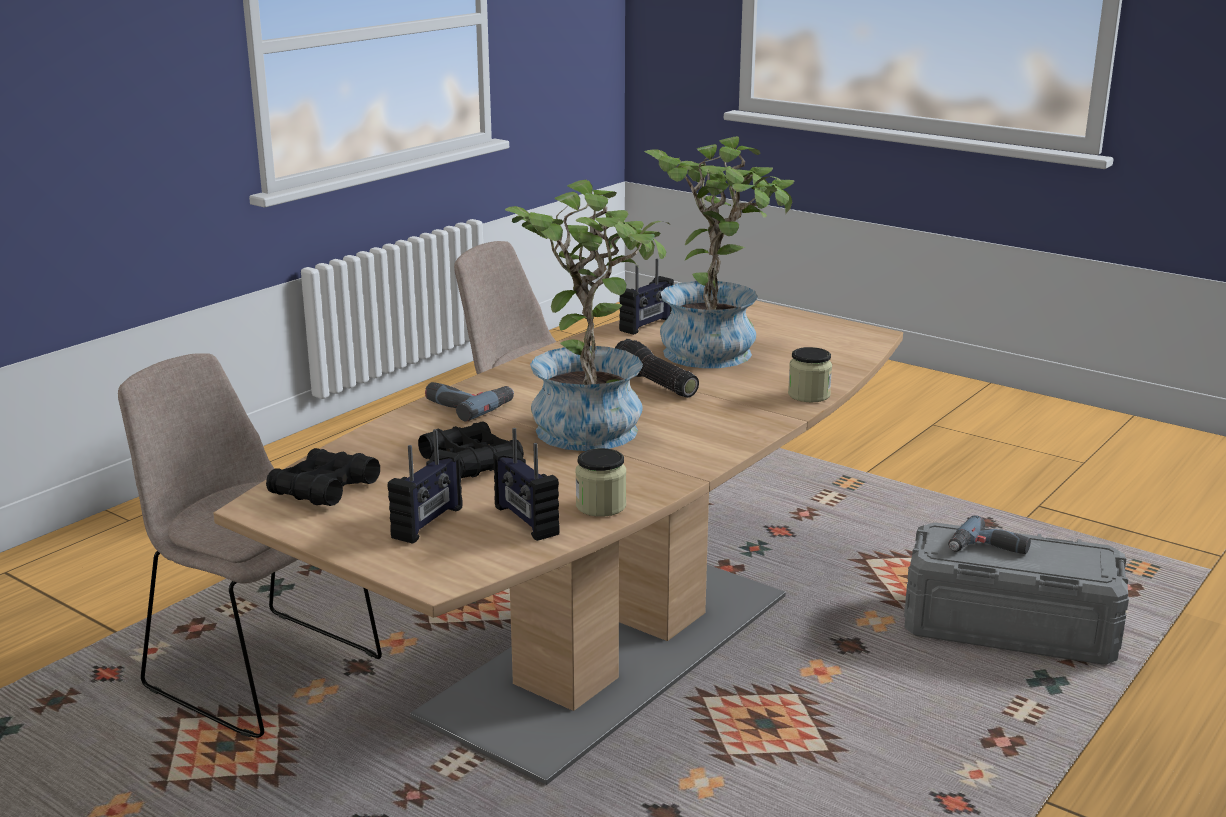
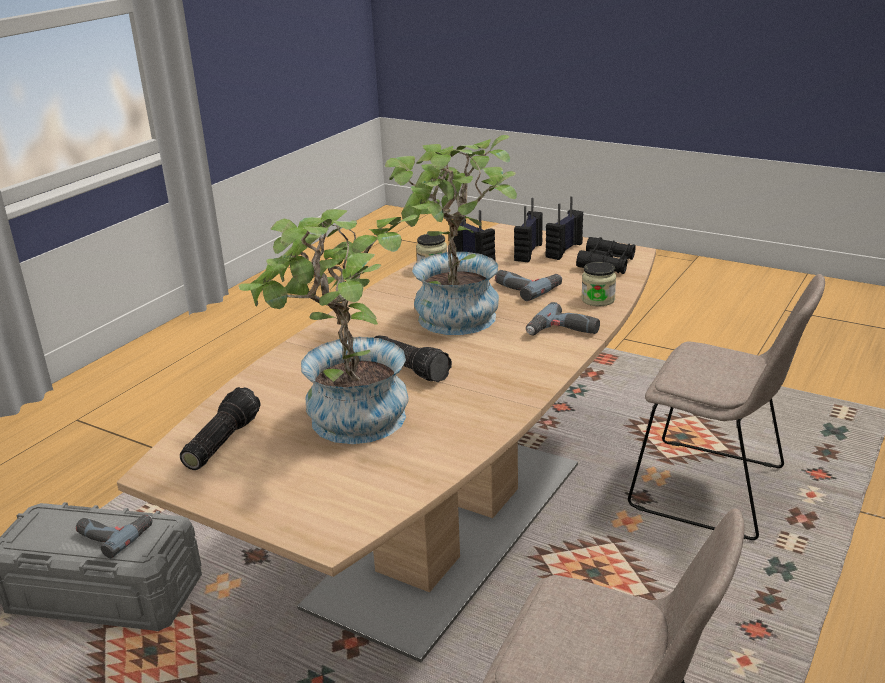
camera: 175 degrees right, 5 degrees up
black binoculars [418,422,524,478] -> power drill [495,270,562,301]
radio [619,259,674,335] -> radio moved to [545,196,583,260]
jar [788,347,832,402] -> jar moved to [581,262,616,306]
none -> flashlight [180,387,261,470]

